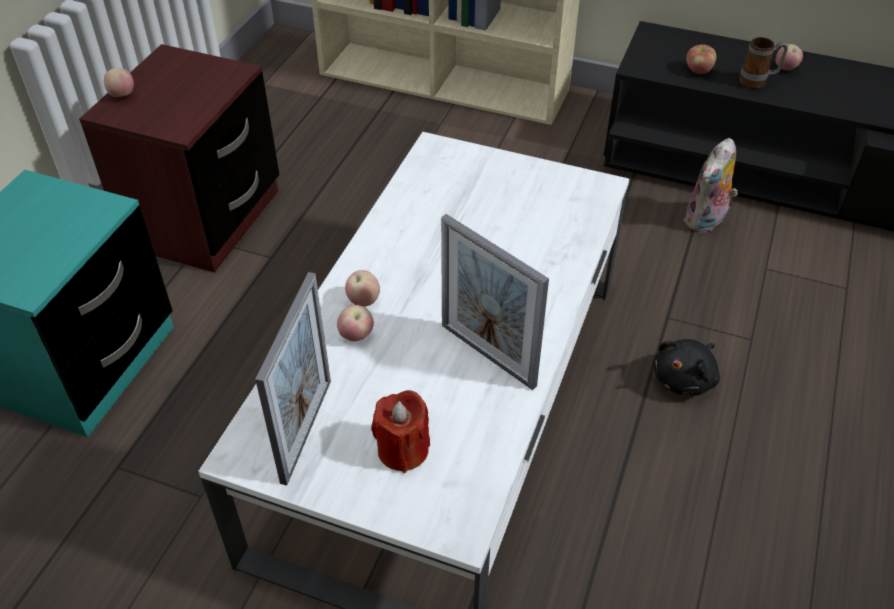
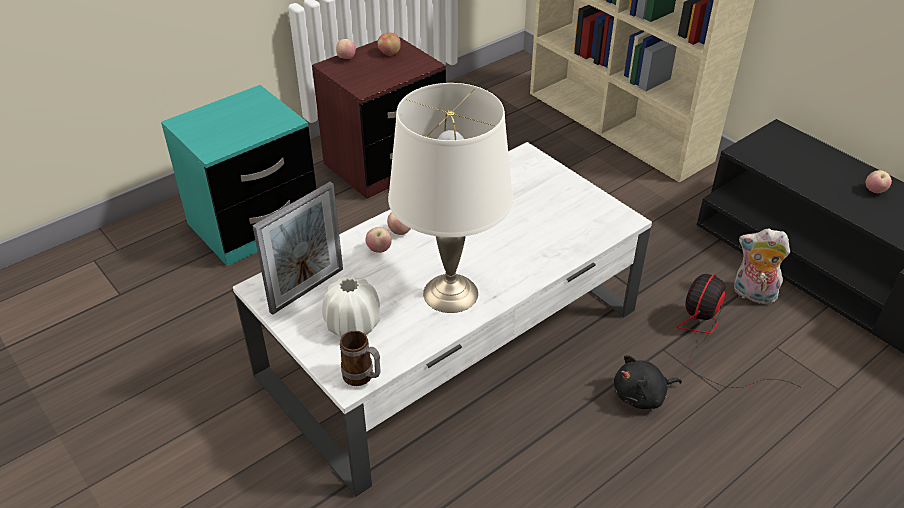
camera: 30 degrees right, 5 degrees down
red candle [371,390,430,473] -> white vase [322,276,380,337]
picture frame [441,214,549,390] -> white table lamp [388,83,513,313]
plush toy [684,138,738,233] -> plush toy turned 45 degrees clockwise [734,229,790,304]
apple [686,44,716,74] -> apple moved to [377,33,401,56]
mug [739,37,788,89] -> mug moved to [340,330,381,386]
none -> fan [677,274,800,388]

